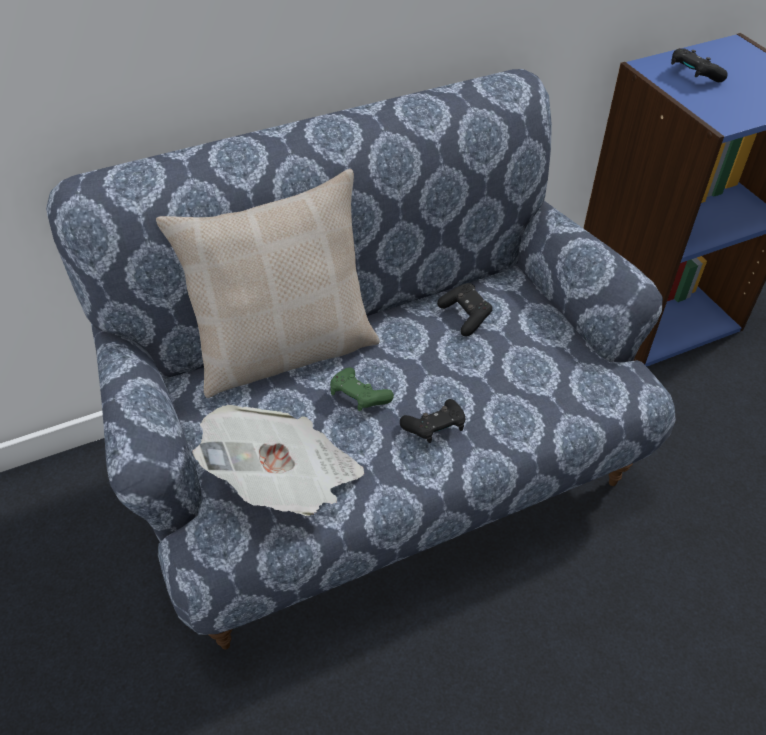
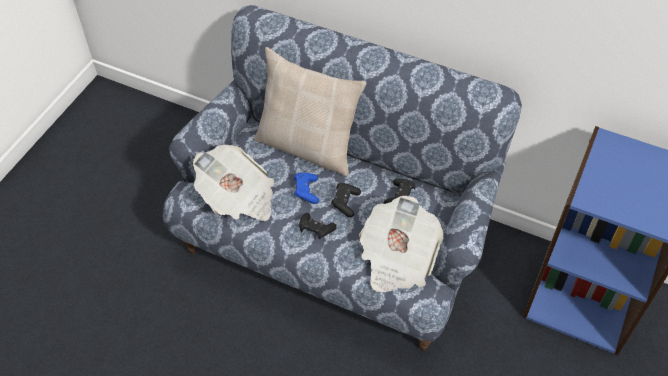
camera: 50 degrees right, 5 degrees up
green game controller [330,367,394,411] -> blue game controller [294,173,319,204]
black game controller [671,48,728,82] -> black game controller moved to [331,183,361,217]
none -> newspaper [359,196,444,292]

